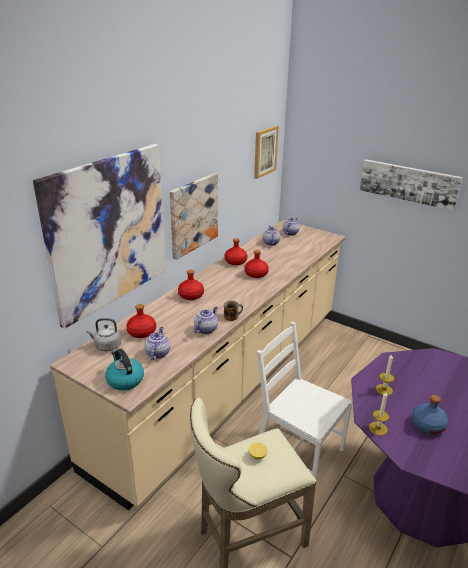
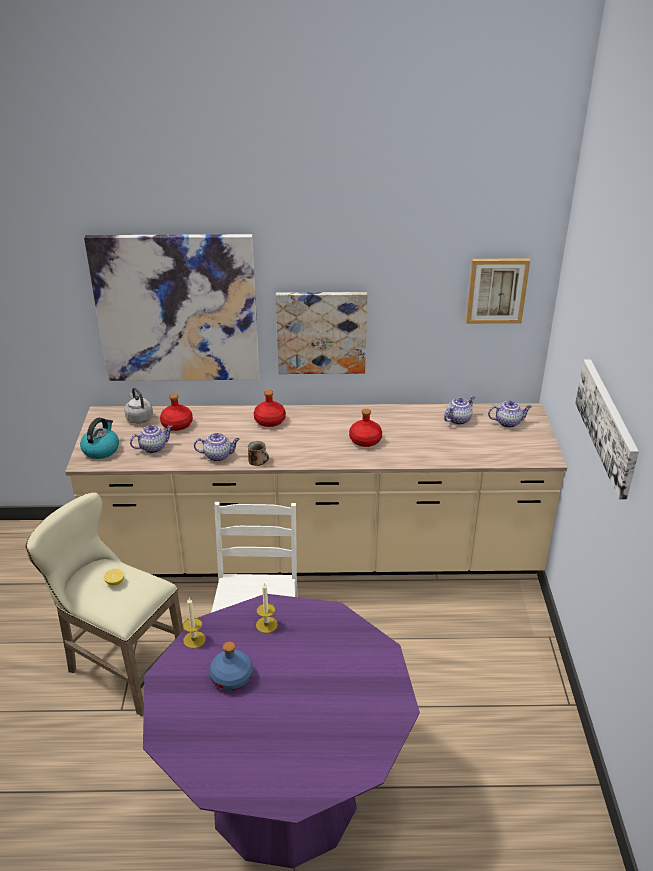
camera: 55 degrees right, 5 degrees up
red bottle [224,238,248,265] -> none

